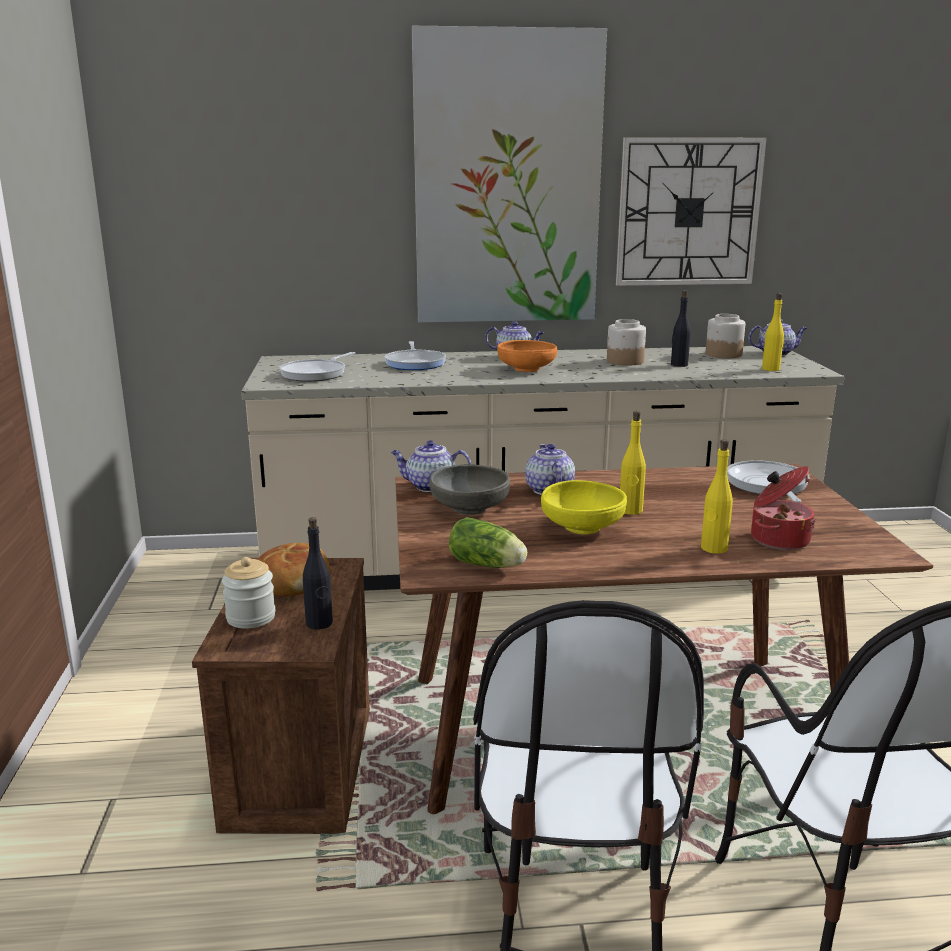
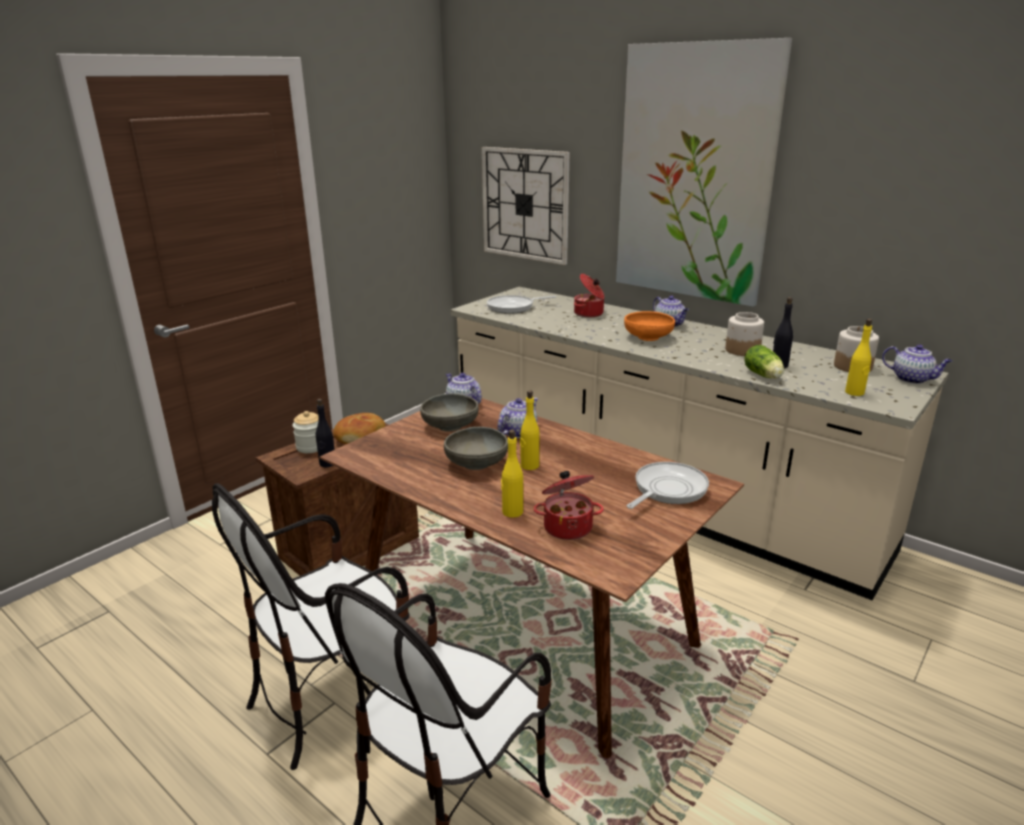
camera: 45 degrees right, 5 degrees up
frying pan [384,341,446,370] -> cooking pot [574,274,604,317]
lettuce [449,517,527,568] -> lettuce moved to [744,345,784,378]
yellow bowl [541,480,627,534] -> grey bowl [444,427,508,470]
wall clock [616,137,767,286] -> wall clock moved to [482,147,570,265]

